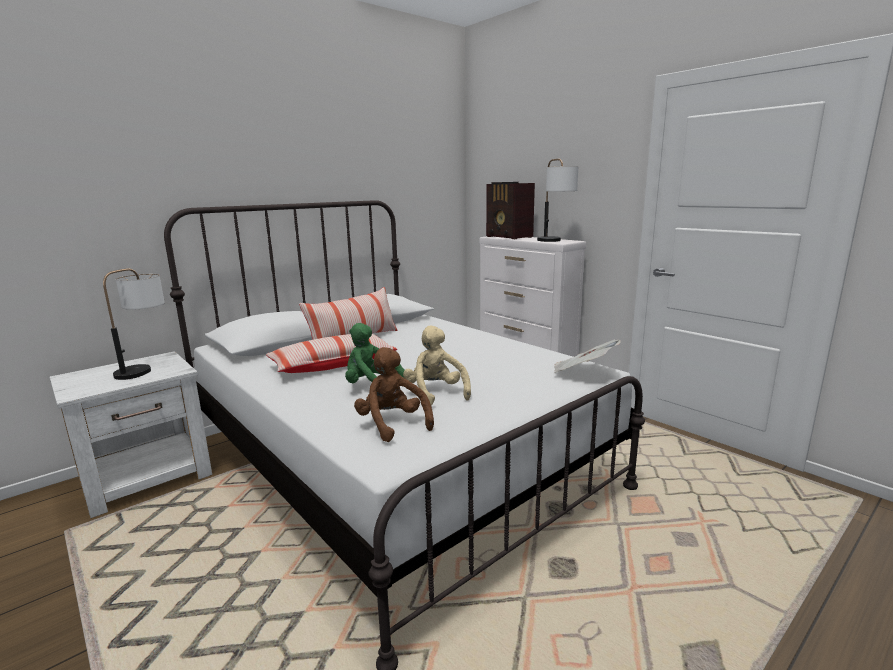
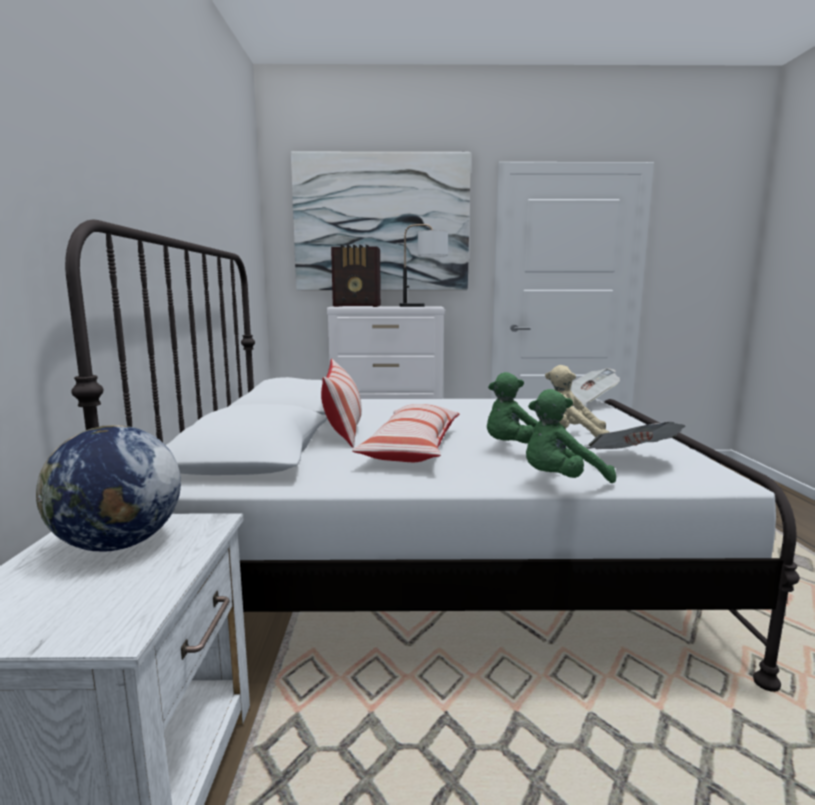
camera: 50 degrees left, 5 degrees down
table lamp [103,268,165,380] -> globe [36,425,181,552]
brown plush toy [354,347,434,442] -> newspaper [586,422,686,449]
none -> picture [291,151,471,290]
none -> green plush toy [526,389,616,483]

